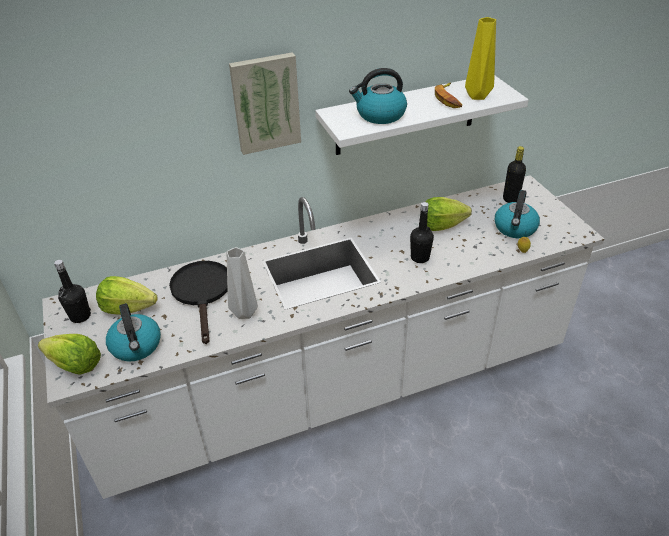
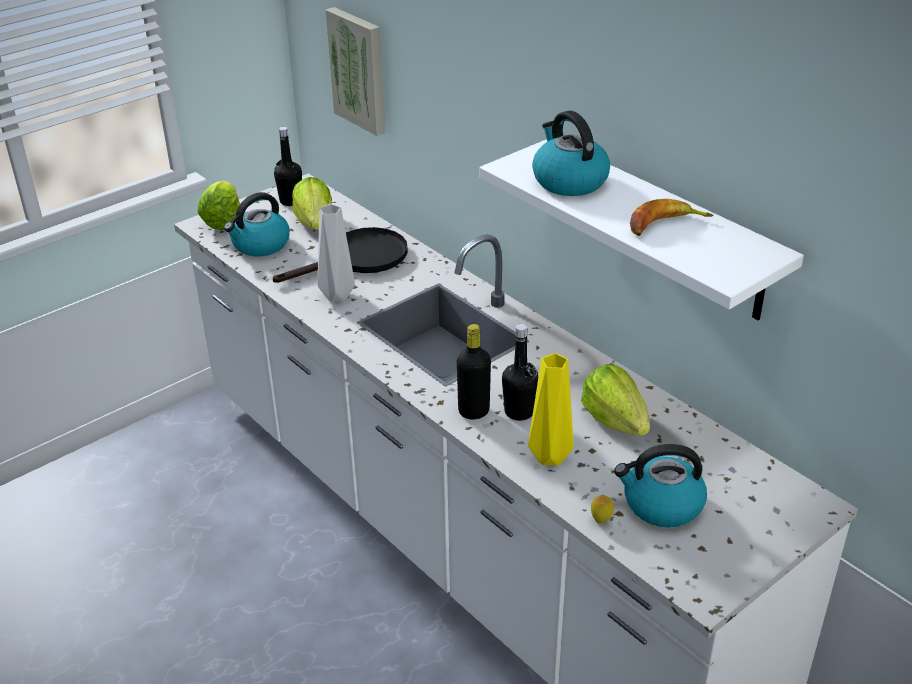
camera: 70 degrees right, 5 degrees down
picture [229,52,301,155] -> picture moved to [325,7,385,136]
yellow vase [465,17,496,100] -> yellow vase moved to [528,353,574,465]
black bottle [503,146,526,203] -> black bottle moved to [457,324,491,419]

